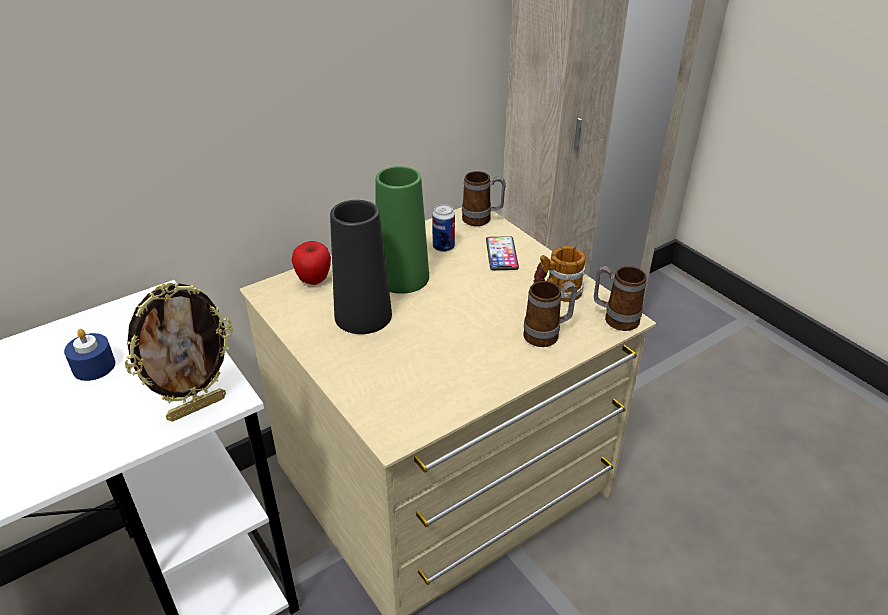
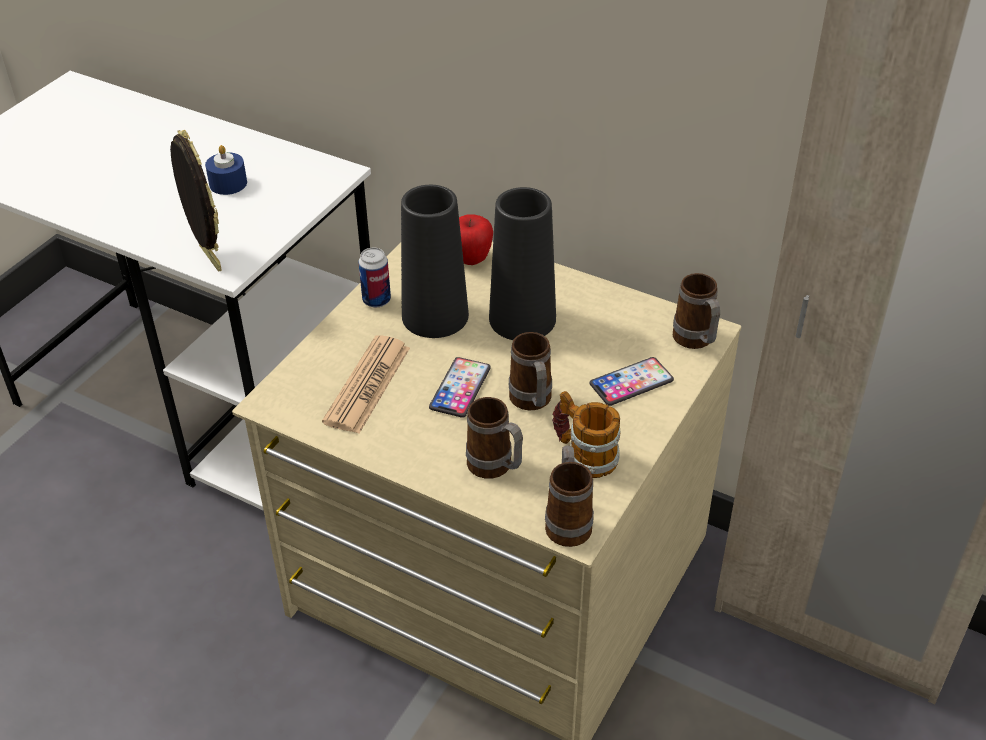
camera: 65 degrees right, 5 degrees up
picture frame [125,283,233,422] -> picture frame turned 150 degrees counterclockwise [170,130,222,272]
green vase [375,166,429,294] -> black vase [489,187,556,340]
can [432,204,455,252] -> can moved to [359,248,391,308]
none -> newspaper [322,335,410,434]
none -> phone [429,357,491,418]
none -> mug [509,332,552,411]

